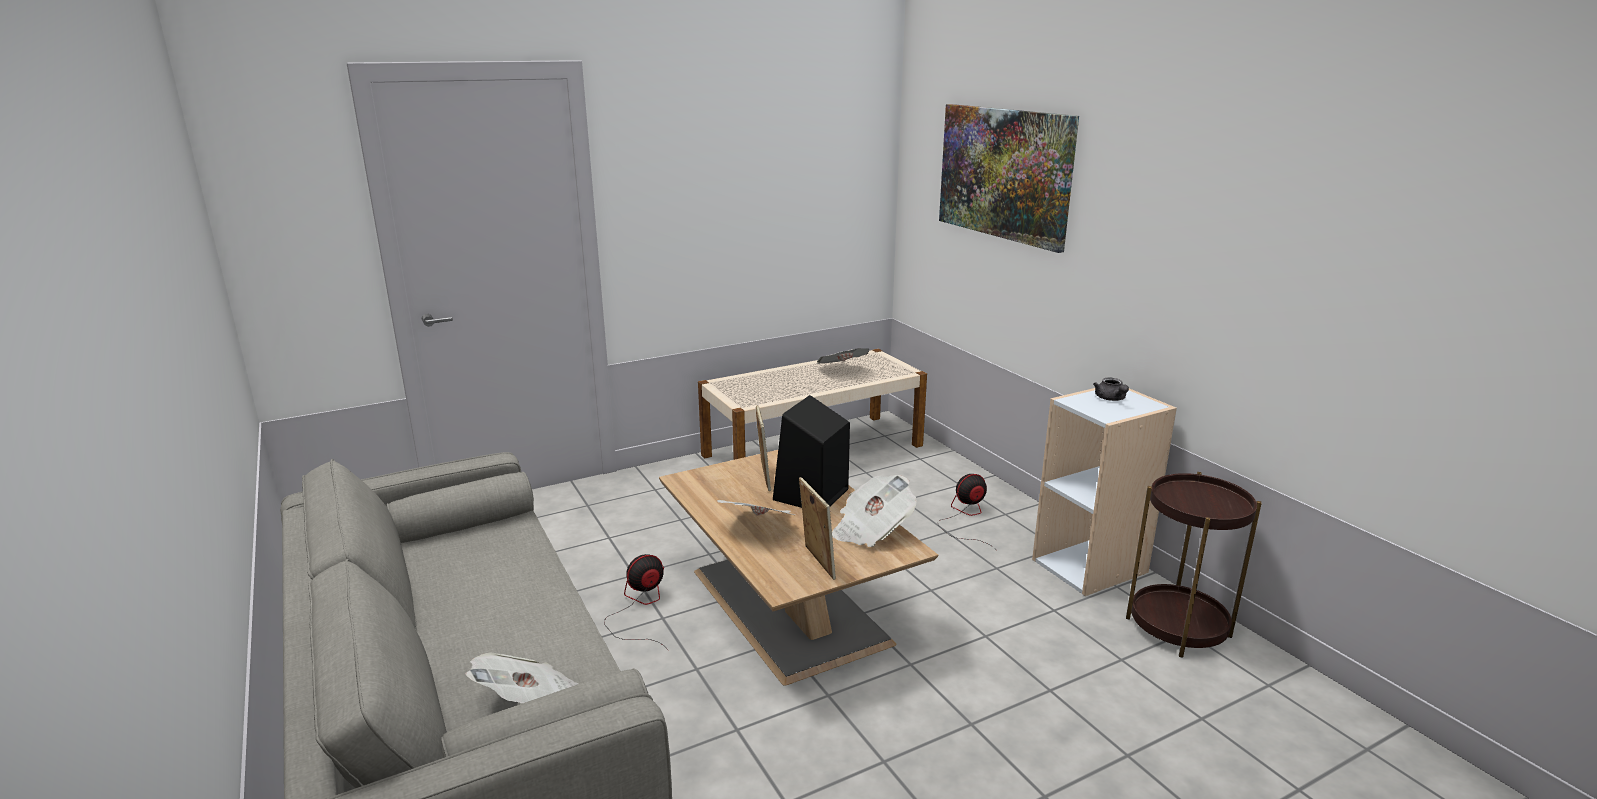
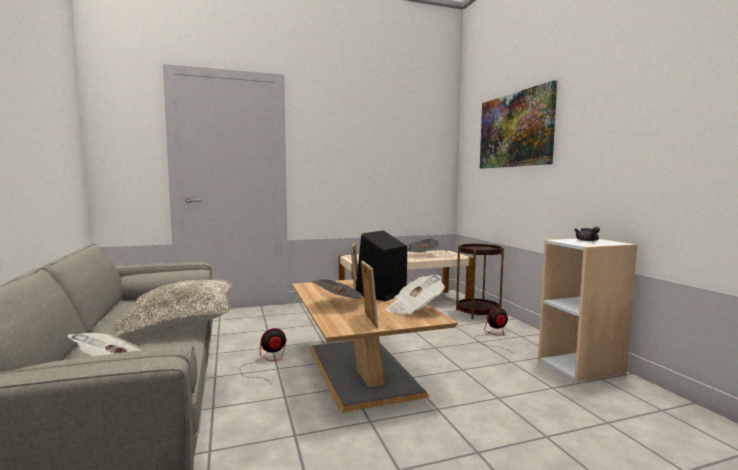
camera: 10 degrees right, 15 degrees down
brown side table [1126,472,1262,658] -> brown side table moved to [456,243,504,319]
none -> beige pillow [110,280,232,337]

